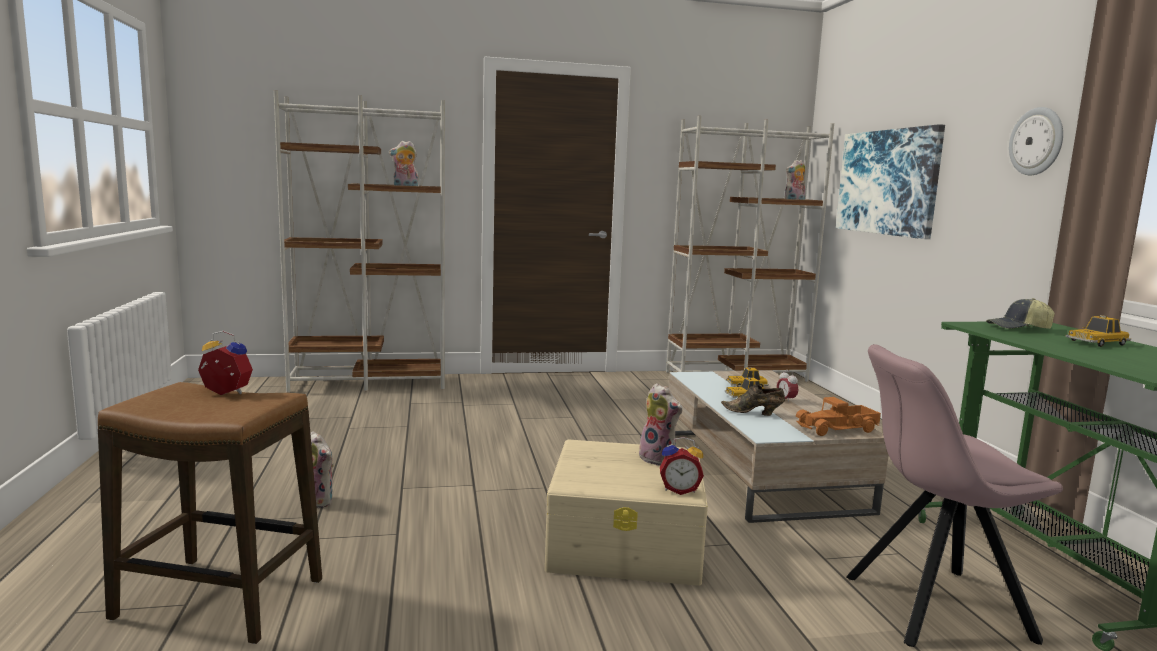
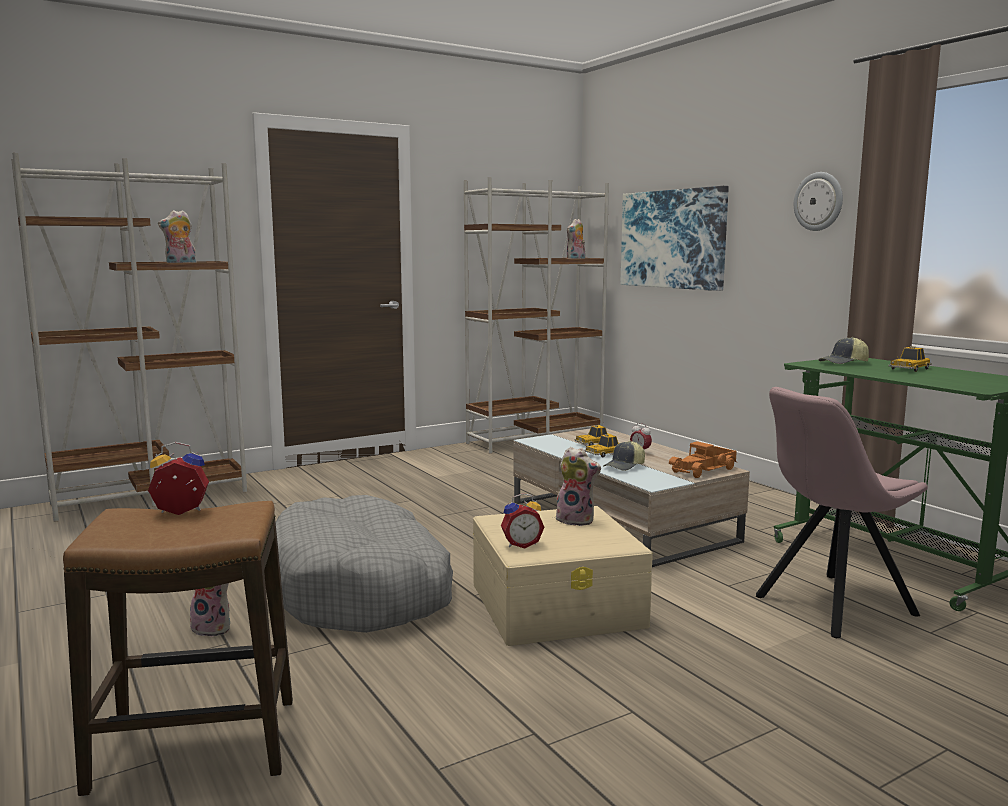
camera: 20 degrees left, 0 degrees up
alarm clock [660,437,704,495] -> alarm clock moved to [501,493,544,549]
brown shoe [721,384,785,416] -> cap [604,441,645,471]
none -> grey dog bed [276,495,453,633]

